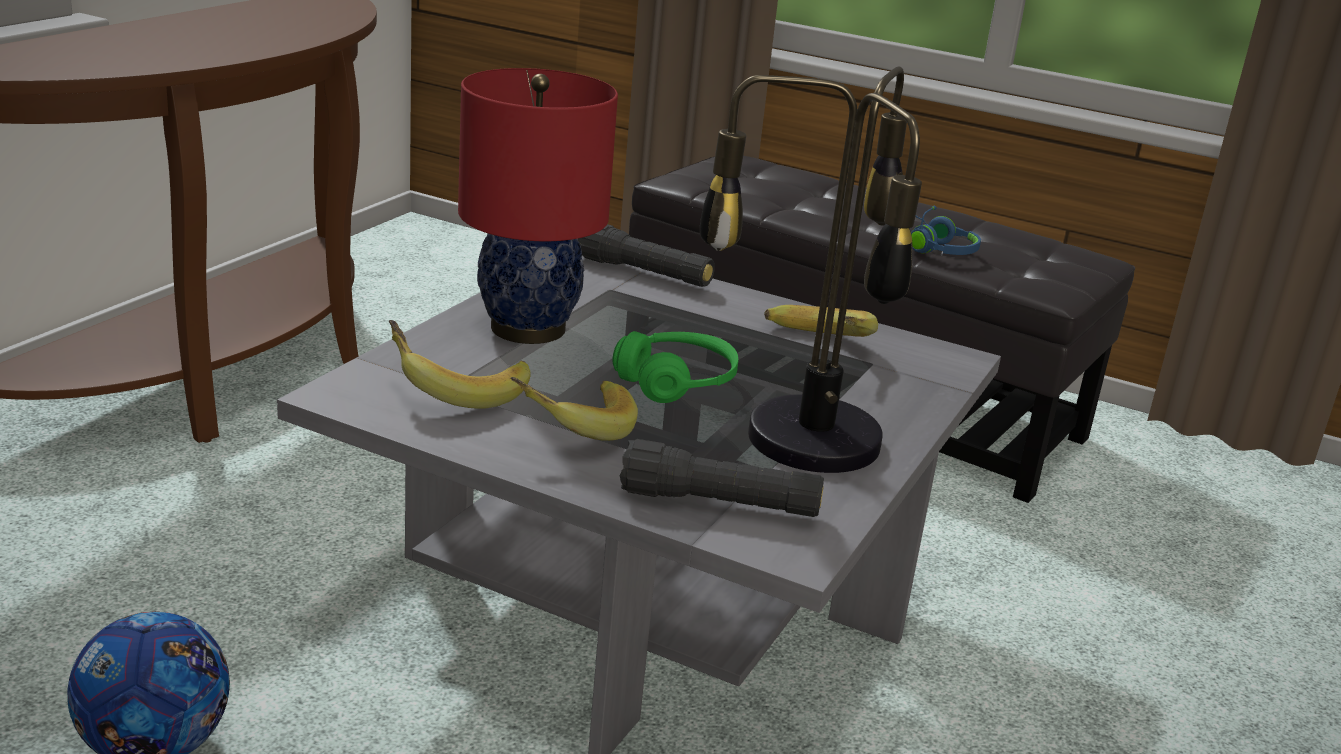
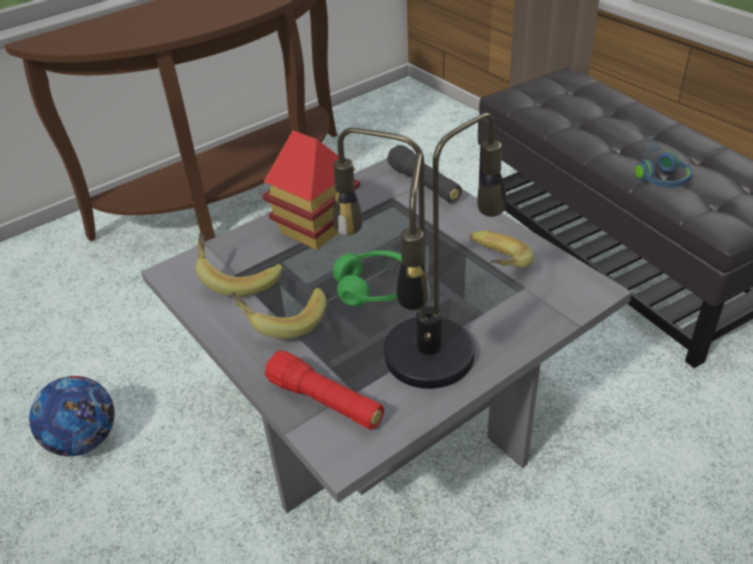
camera: 30 degrees right, 15 degrees up
red table lamp [458,68,618,344] -> toy house [262,130,360,250]
black flashlight [620,439,824,517] -> red flashlight [265,351,384,429]

